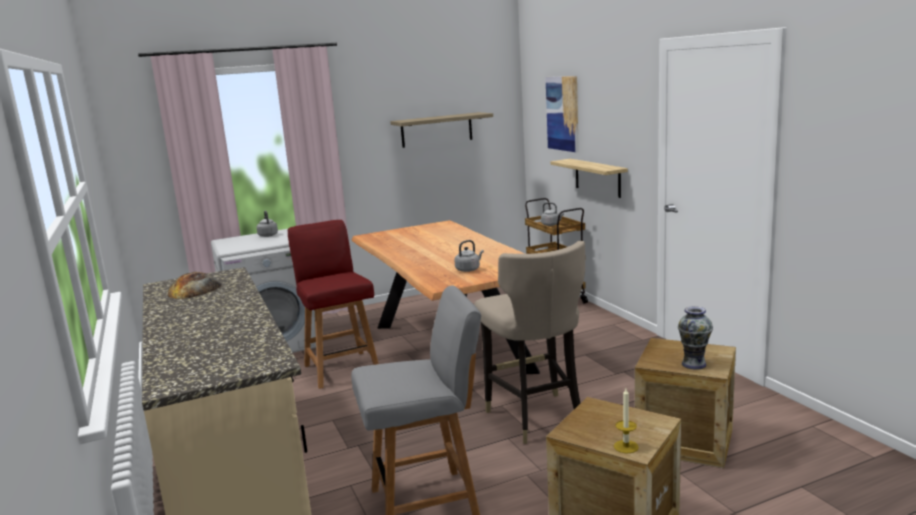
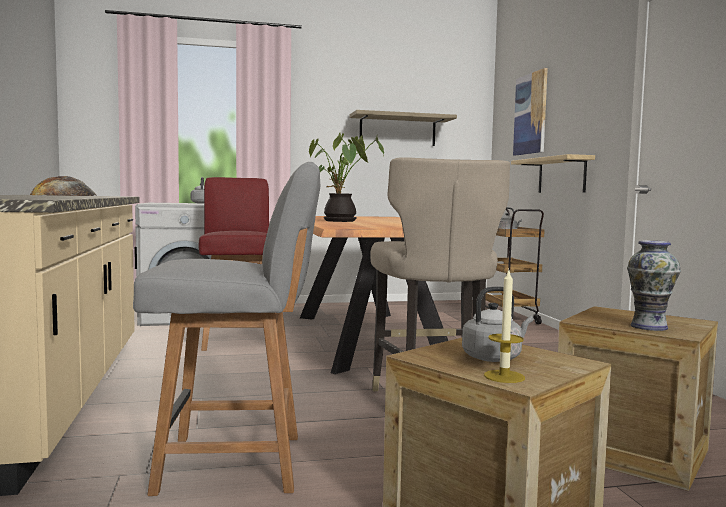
camera: 10 degrees right, 10 degrees down
grey kettle [454,240,484,272] -> grey kettle moved to [462,287,533,362]
none -> potted plant [309,133,384,222]

